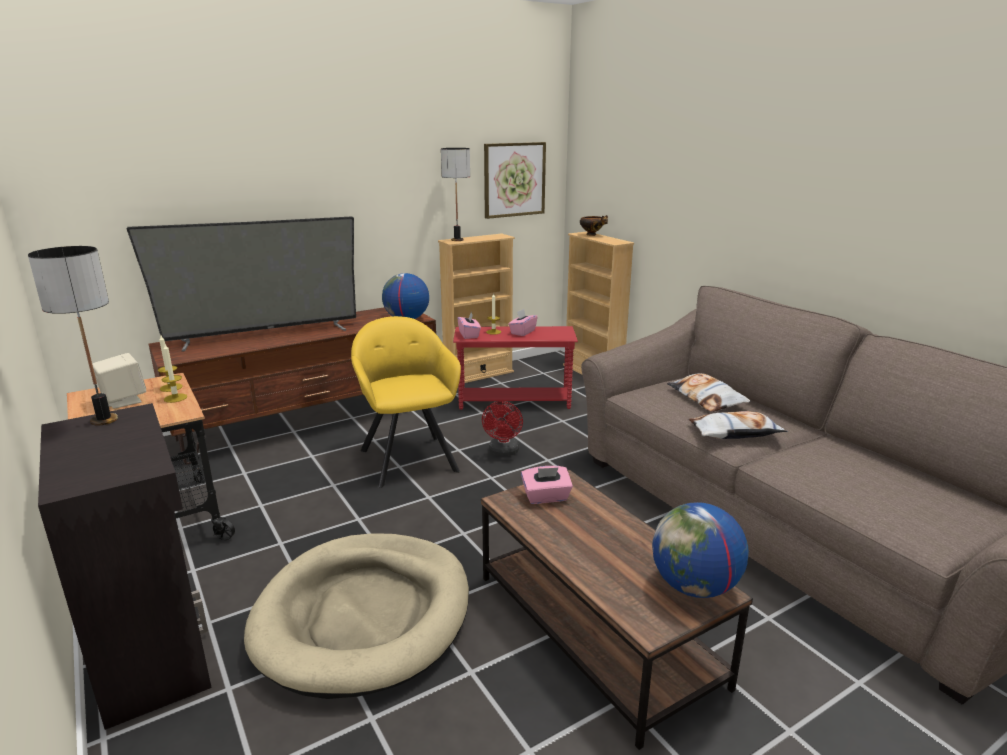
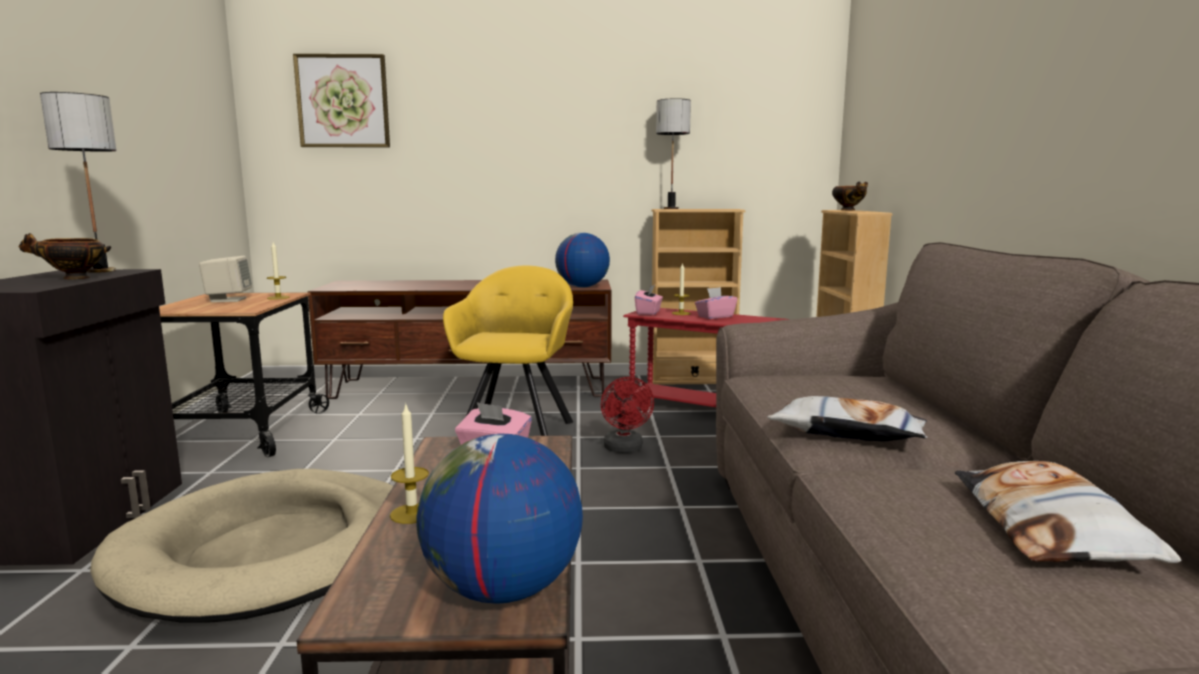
camera: 30 degrees right, 10 degrees down
television [127,216,356,352] -> none
candle [162,344,187,403] -> candle moved to [390,402,429,524]
red fan [482,401,523,456] -> red fan turned 45 degrees counterclockwise [601,377,654,453]
picture [484,142,546,219] -> picture moved to [293,54,390,147]
pillow [667,373,750,412] -> pillow moved to [955,461,1181,563]
none -> bowl [18,233,111,279]

